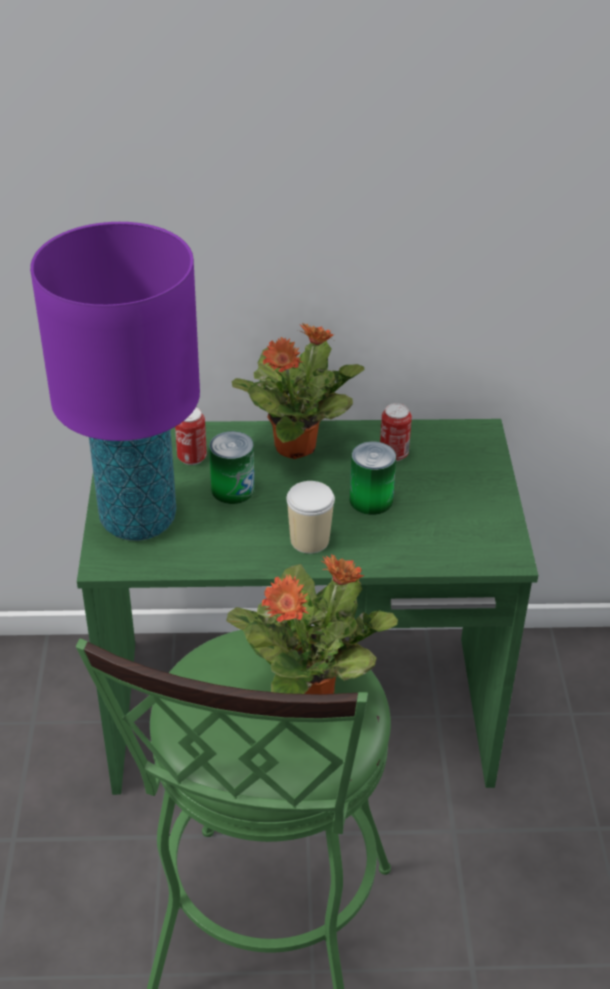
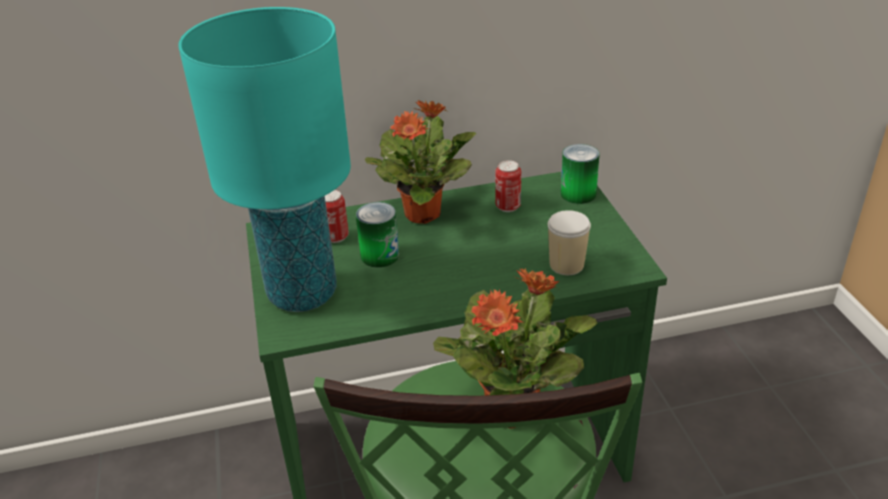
camera: 10 degrees left, 5 degrees down
purple table lamp [30,222,200,541] -> turquoise table lamp [178,7,351,312]
cup [286,481,335,554] -> cup moved to [548,210,591,275]
can [350,441,396,515] -> can moved to [561,144,600,204]

